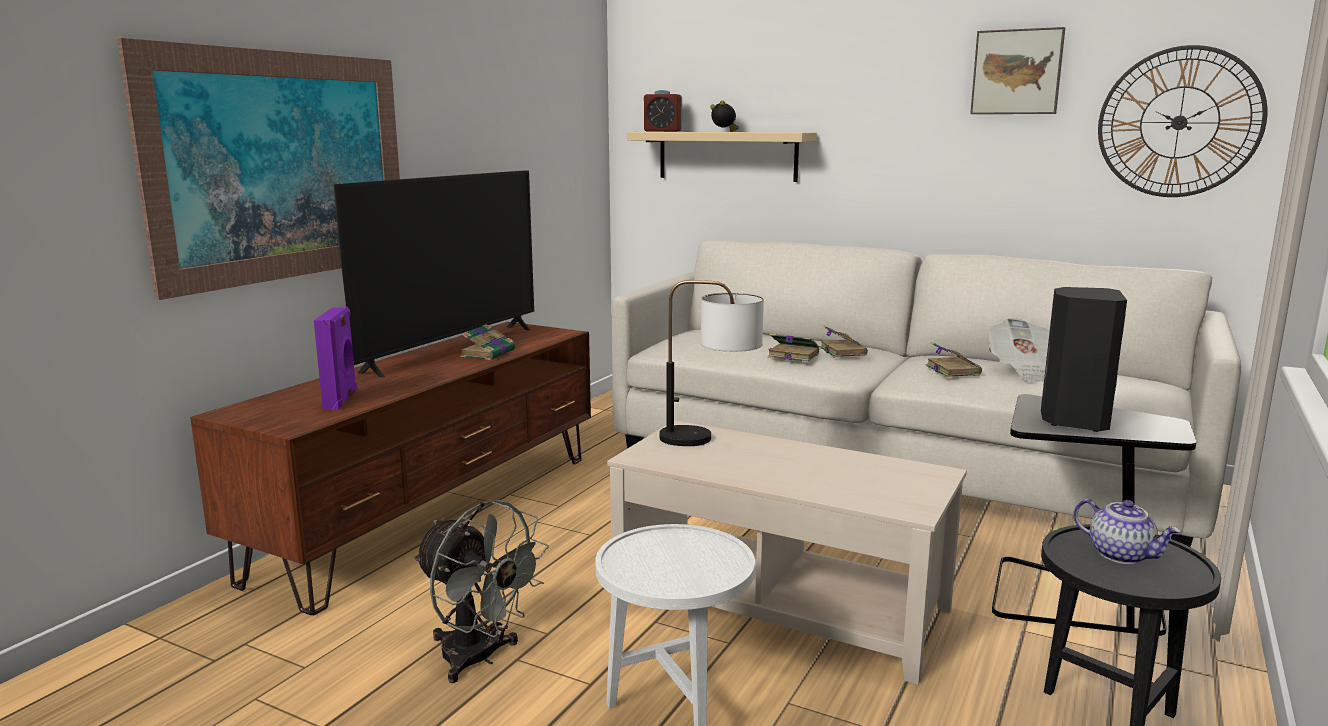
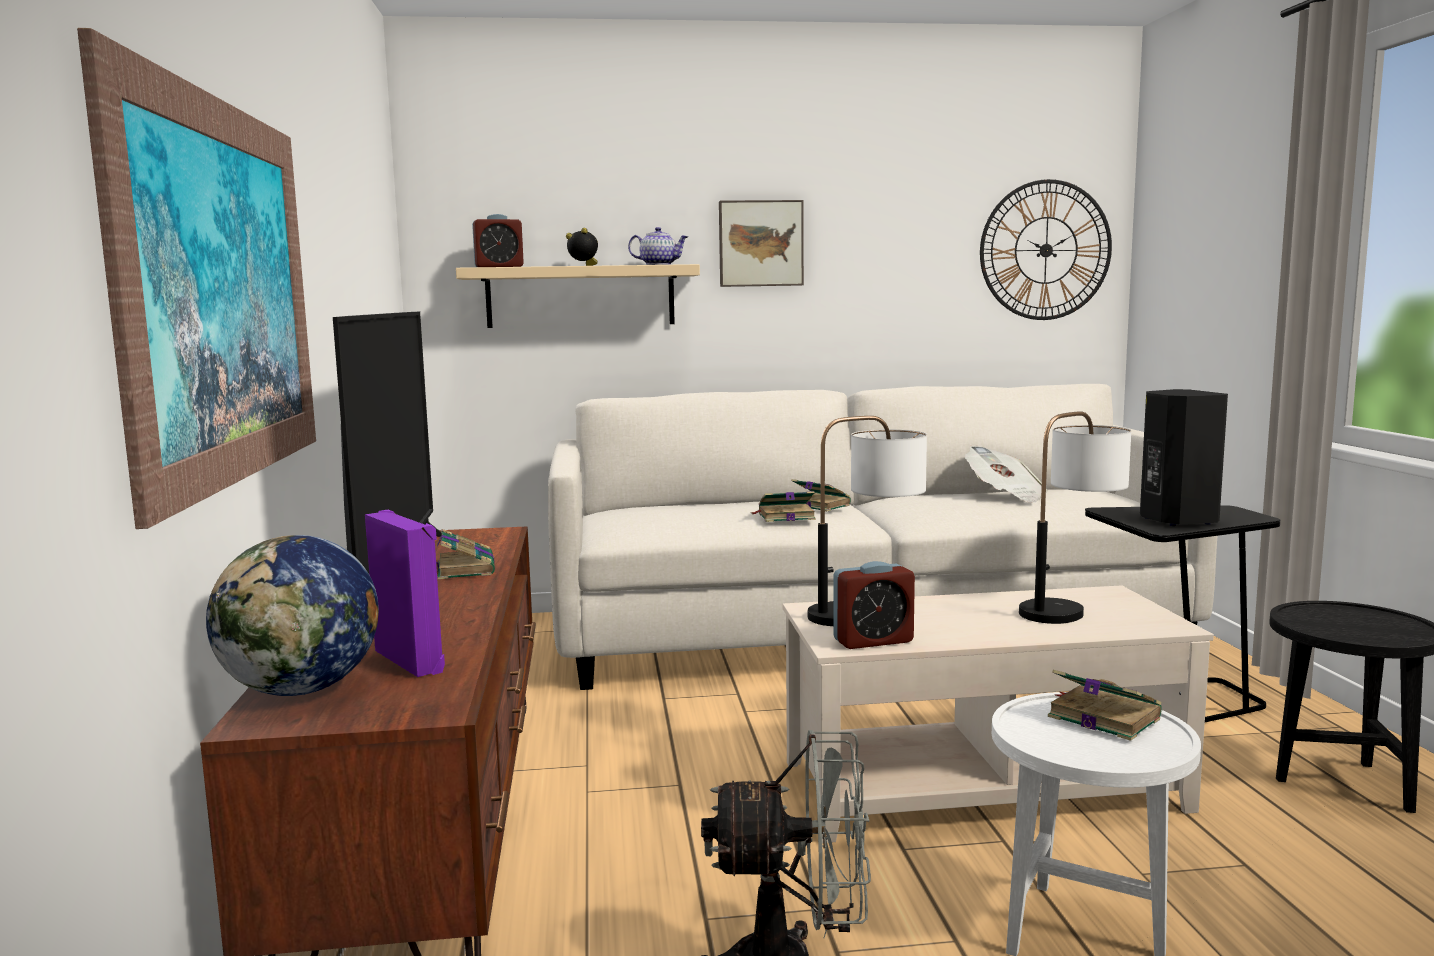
camera: 35 degrees left, 5 degrees down
book [925,342,982,377] -> book moved to [1048,670,1162,741]
picture [970,27,1065,114] -> picture moved to [719,200,804,287]
teapot [1073,499,1181,564] -> teapot moved to [628,227,688,265]
none -> globe [206,535,379,696]
none -> alarm clock [833,561,915,649]
none -> table lamp [1019,411,1131,624]

